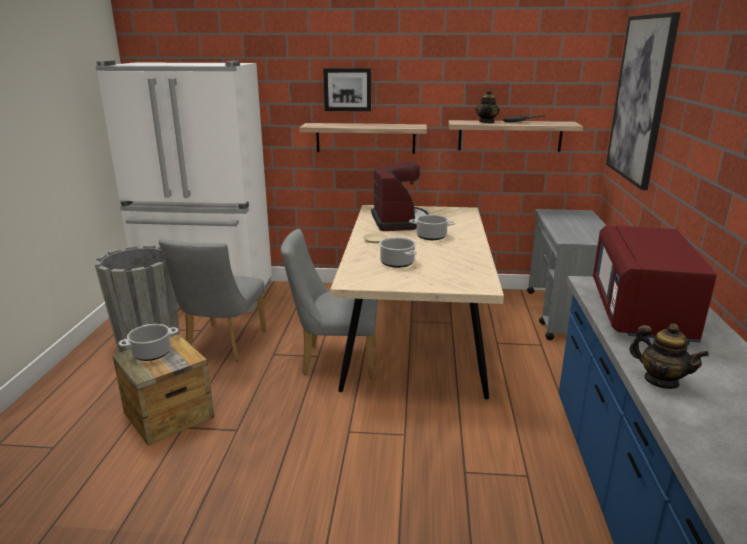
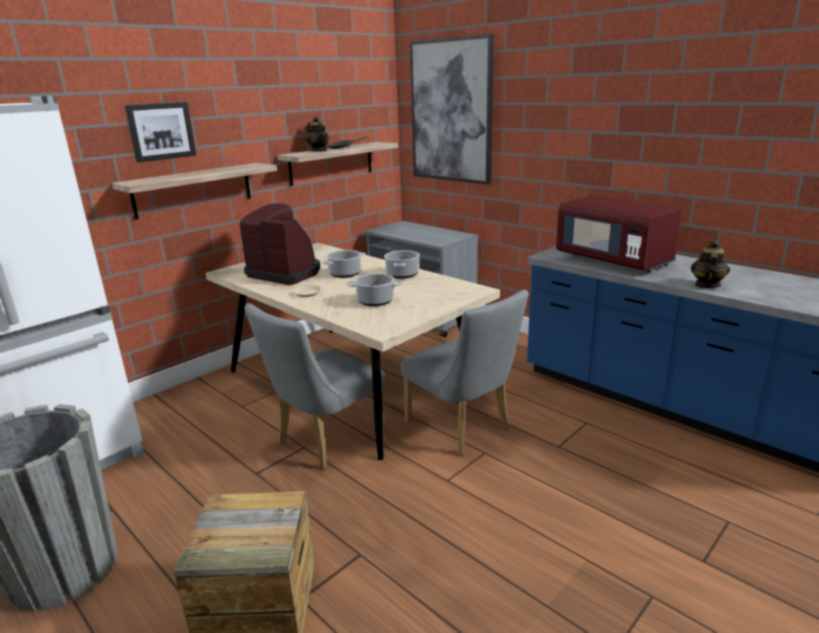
camera: 50 degrees left, 0 degrees up
cooking pot [119,324,179,361] -> cooking pot moved to [384,250,419,279]
grey chair [159,239,266,361] -> grey chair moved to [401,290,528,455]
teapot [629,324,709,389] -> teapot turned 60 degrees counterclockwise [691,240,730,288]

